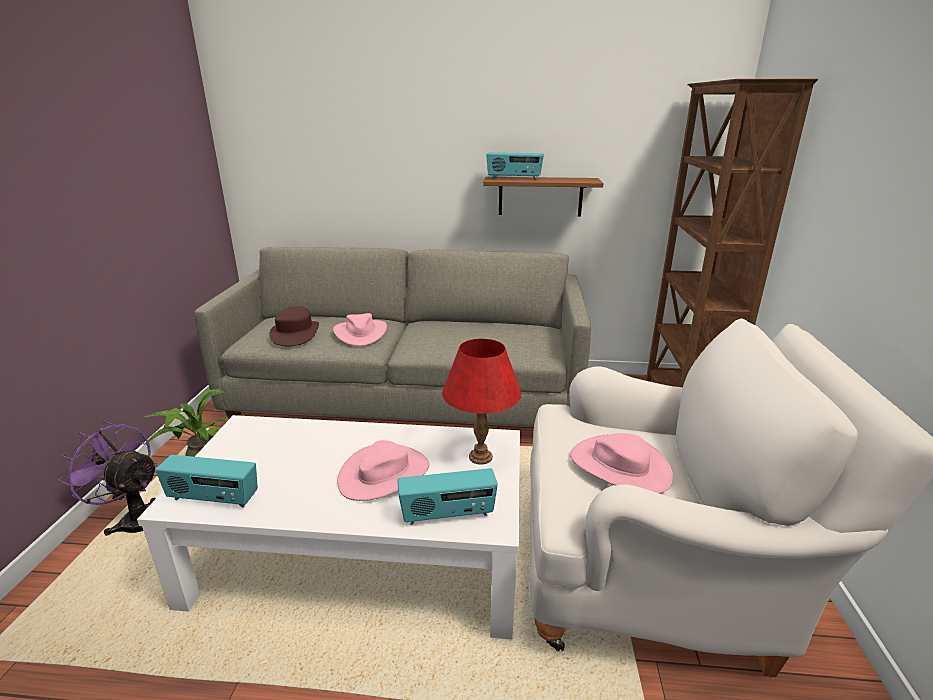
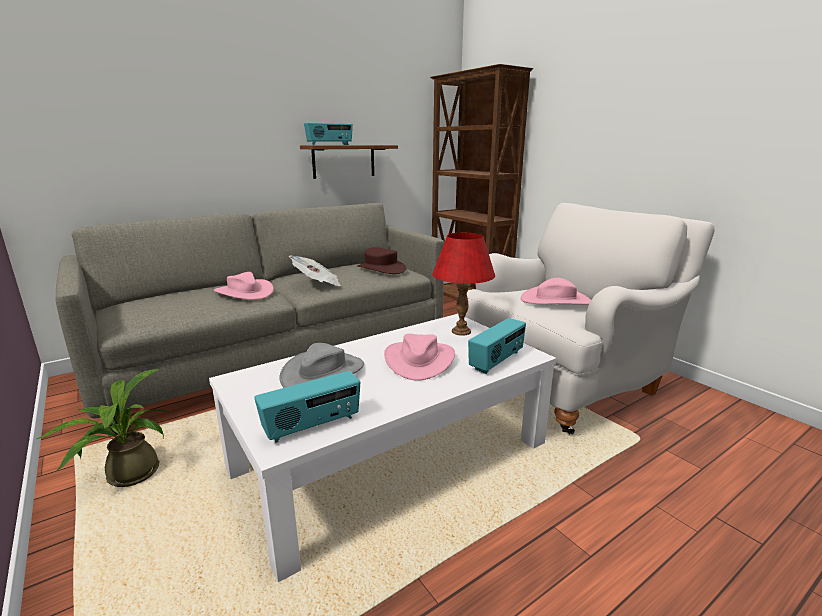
camera: 40 degrees left, 5 degrees down
purple fan [58,421,158,536] -> none
brown hat [269,306,319,346] -> brown hat moved to [357,247,407,274]
none -> grey hat [279,343,364,388]
none -> newspaper [289,255,341,286]

